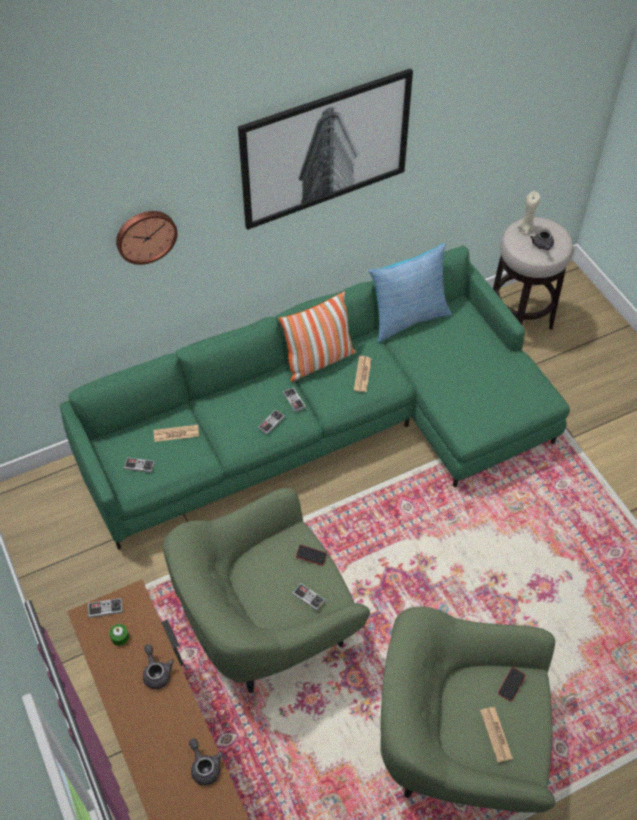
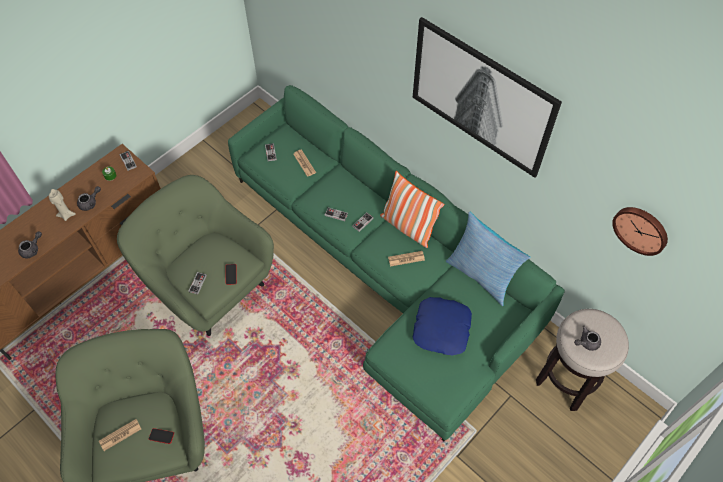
camera: 70 degrees right, 5 degrees up
wall clock [116,211,178,265] -> wall clock moved to [612,207,668,256]
beige candle [518,191,540,235] -> beige candle moved to [49,189,76,221]
none -> blue pillow [413,297,472,355]

